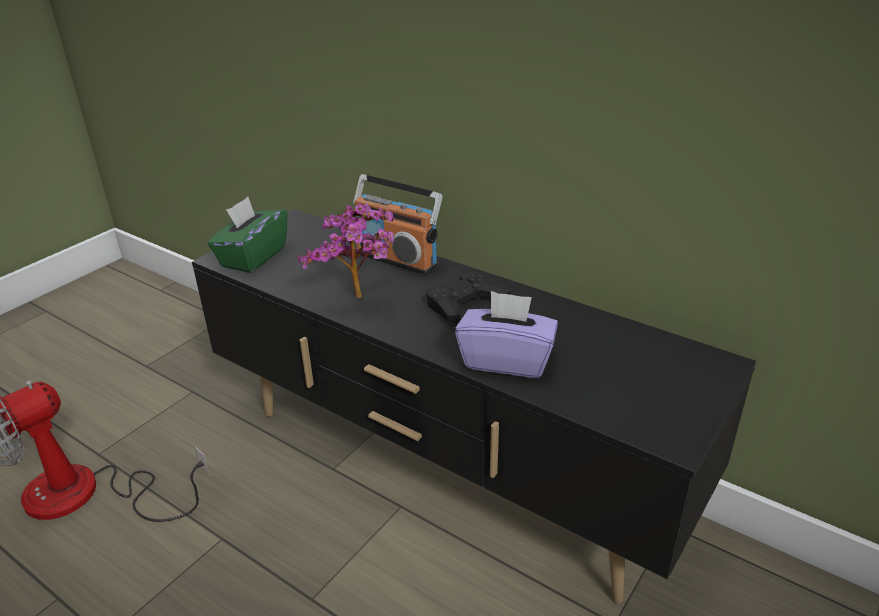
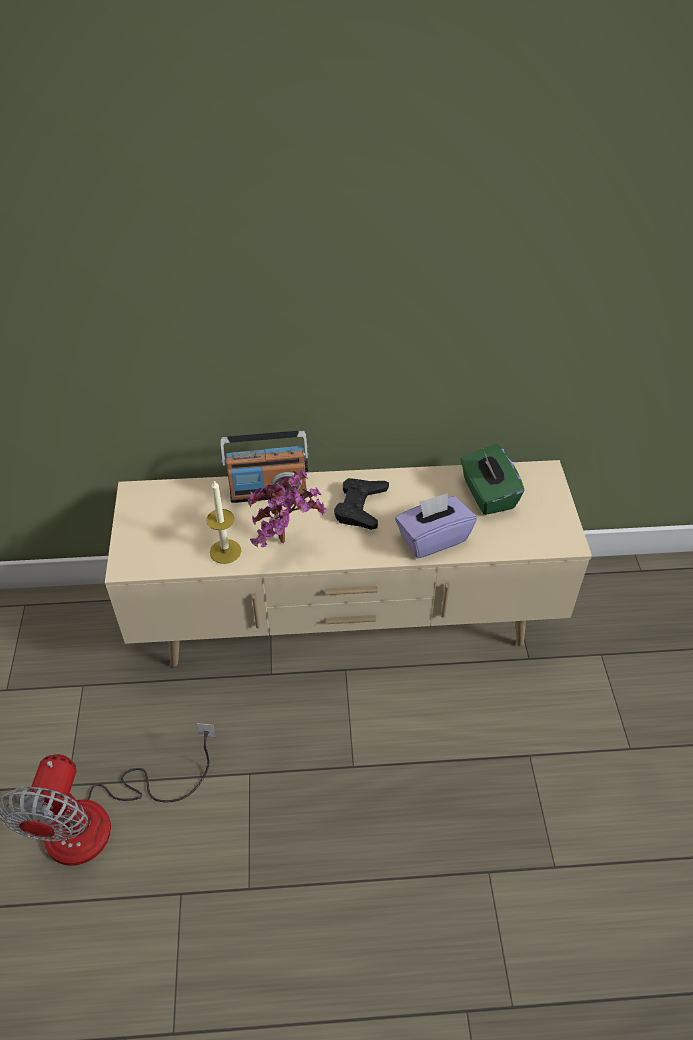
camera: 40 degrees left, 15 degrees up
black tv stand [192,209,756,604] -> beige tv stand [105,460,592,667]
green tissue box [208,197,288,273] -> green tissue box moved to [460,444,524,515]
none -> candle [206,480,241,564]

